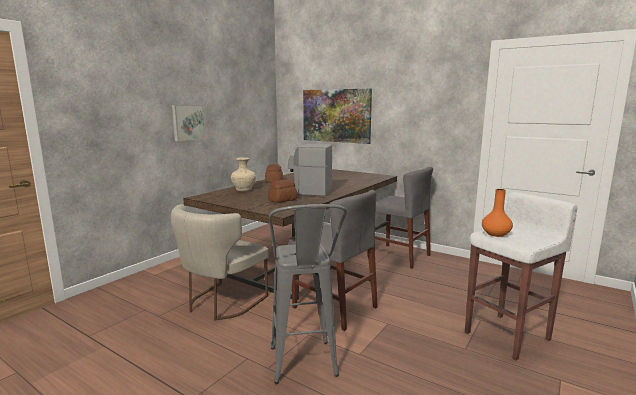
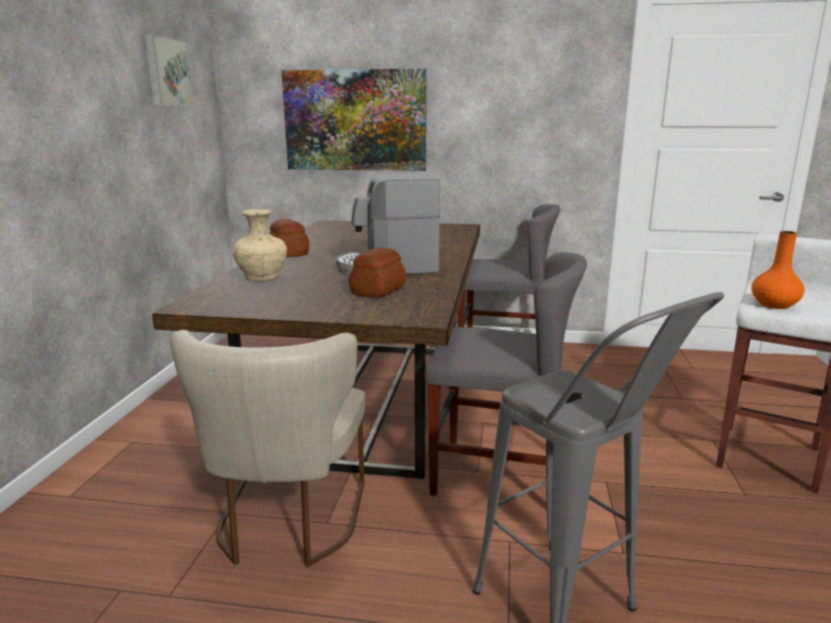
camera: 25 degrees left, 5 degrees up
picture [172,105,205,141] -> picture moved to [145,34,194,106]

